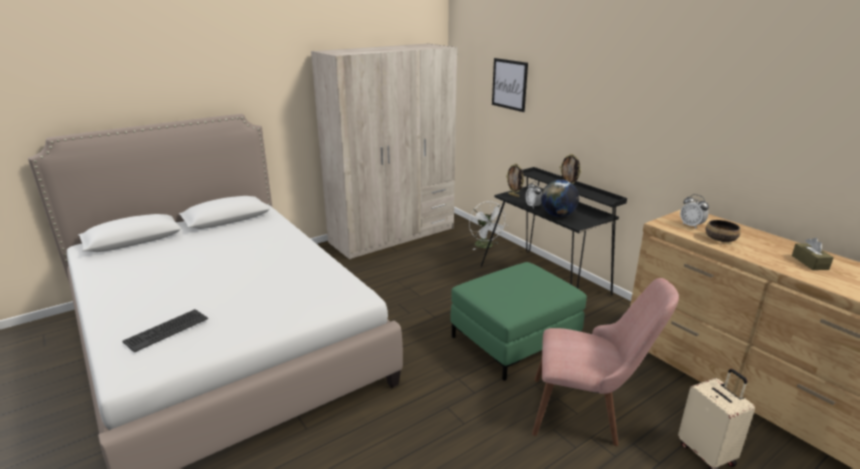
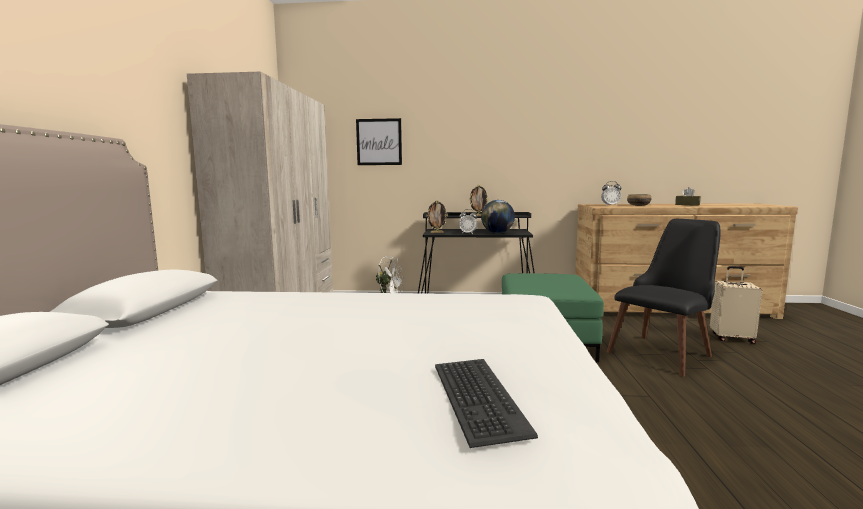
camera: 50 degrees left, 15 degrees down
pink chair [532,278,679,446] -> black chair [607,219,721,377]

